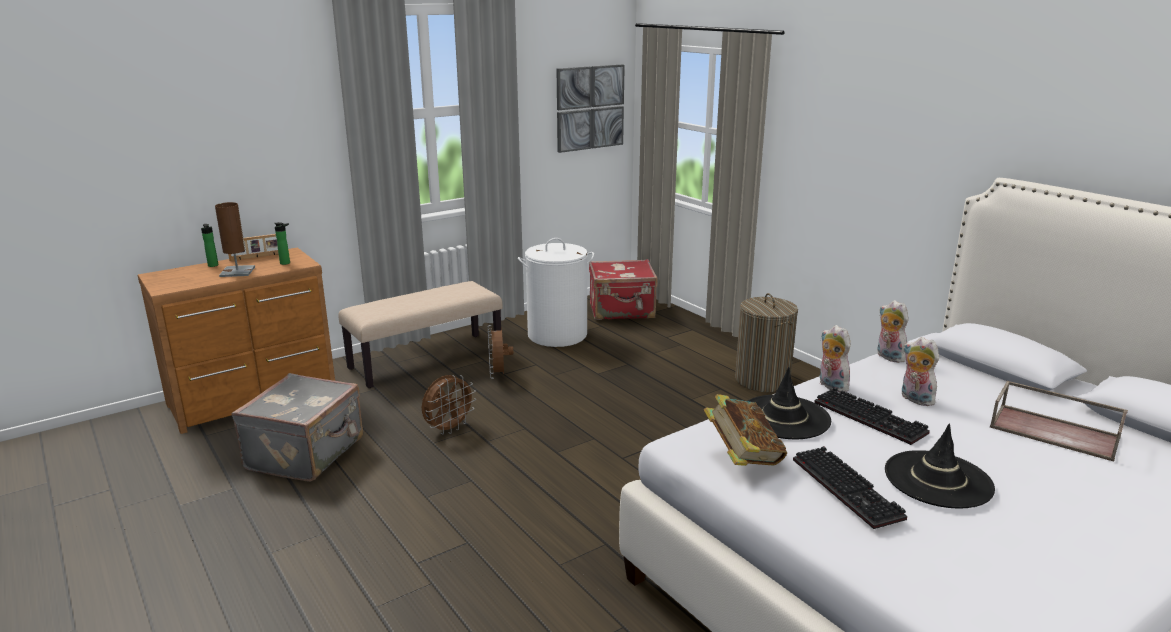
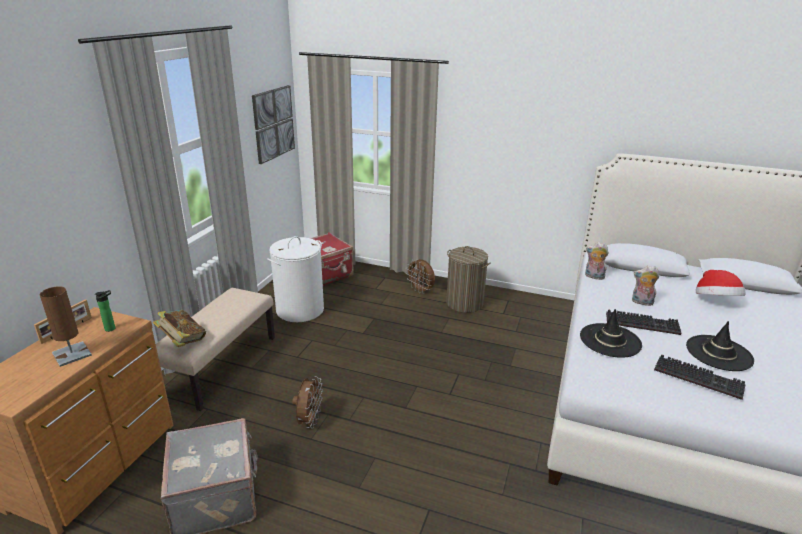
camera: 35 degrees left, 5 degrees up
bottle [201,224,218,267] -> none
brown fan [488,325,513,379] -> brown fan moved to [407,259,435,294]
book [704,394,787,466] -> book moved to [153,310,206,347]
plush toy [820,325,850,392] -> none
brown tray [990,381,1128,462] -> hat [696,270,746,296]

